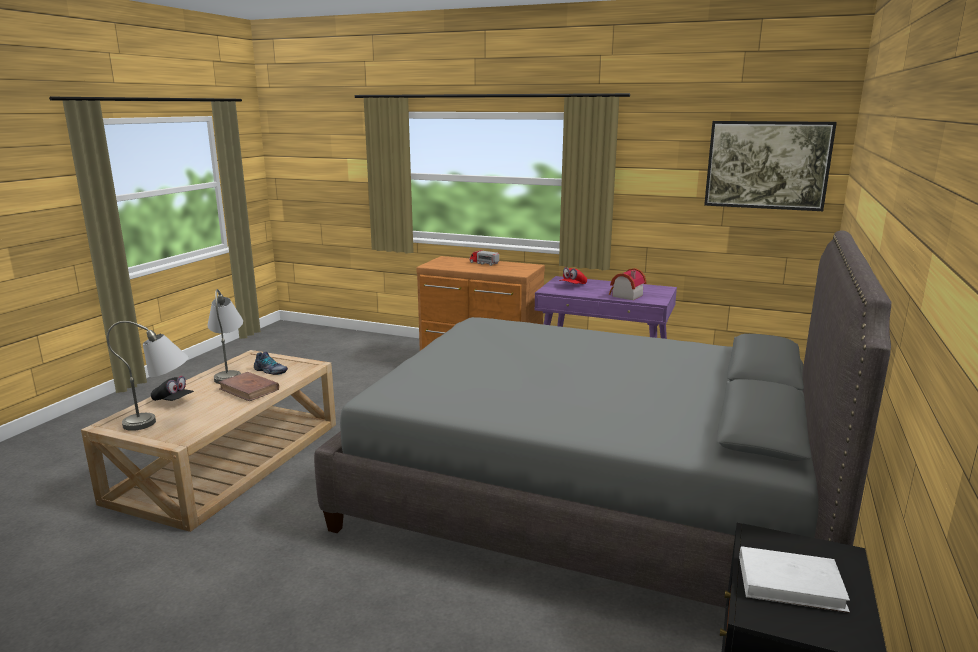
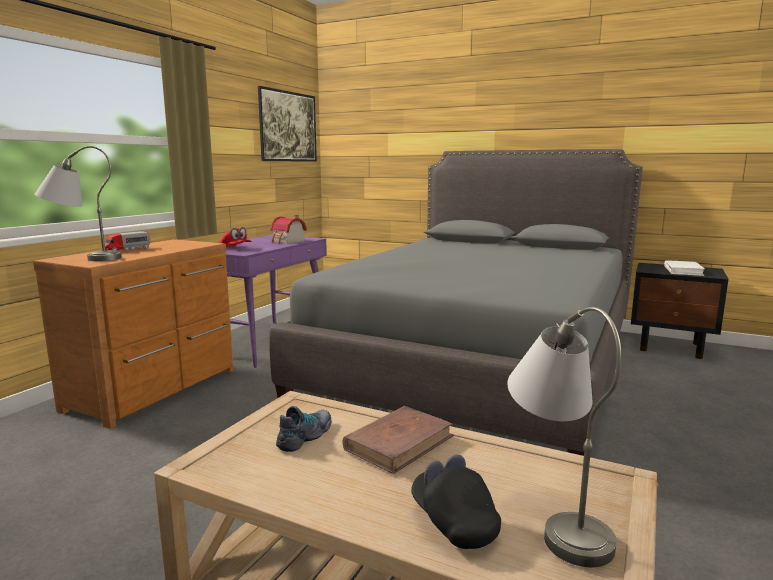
camera: 85 degrees left, 5 degrees down
black cap [151,376,194,401] -> black cap turned 60 degrees counterclockwise [411,454,501,549]
grey table lamp [207,289,243,384] -> grey table lamp moved to [35,146,122,261]

